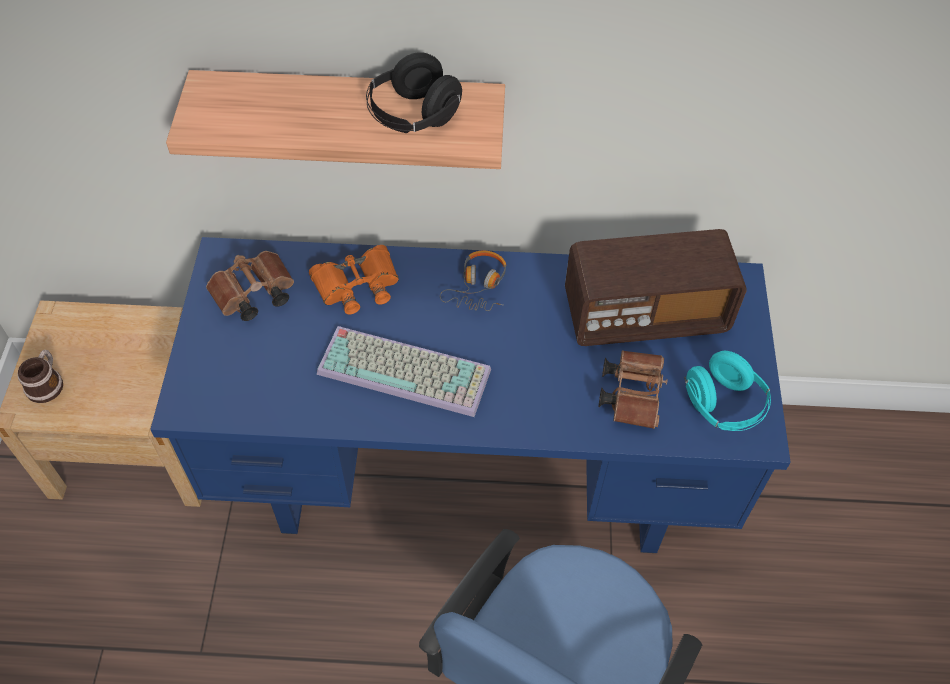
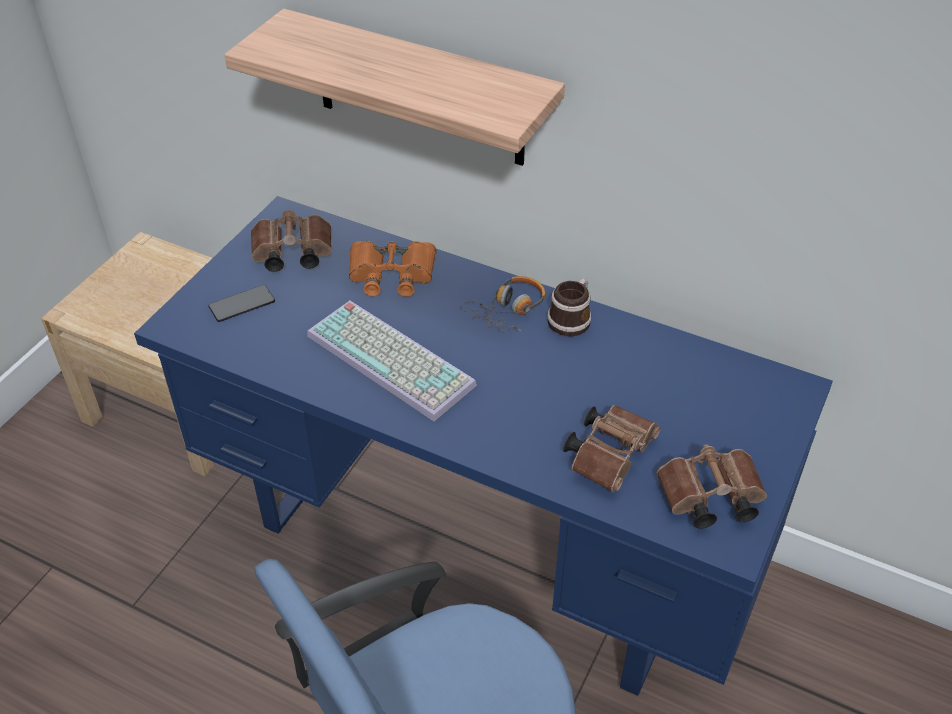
camera: 25 degrees right, 10 degrees down
mug [17,350,63,403] -> mug moved to [548,279,591,337]
black headphones [366,52,462,133] -> none
radio [565,229,747,346] -> none
turquoise headphones [684,351,771,431] -> brown binoculars [657,444,767,529]
none -> phone [208,285,275,322]

